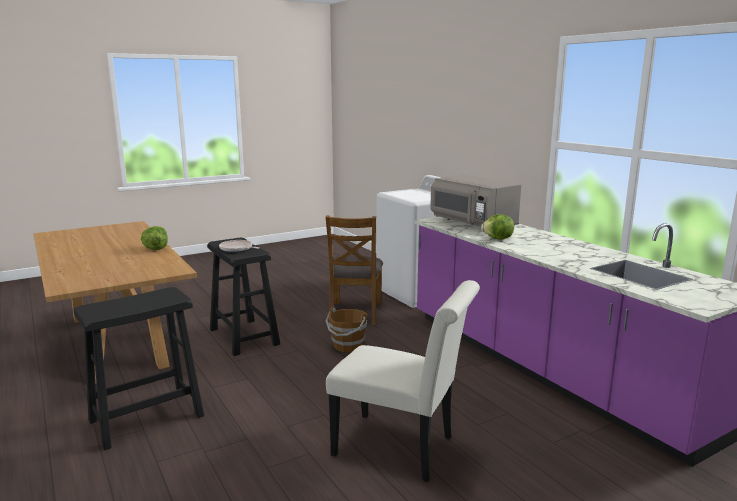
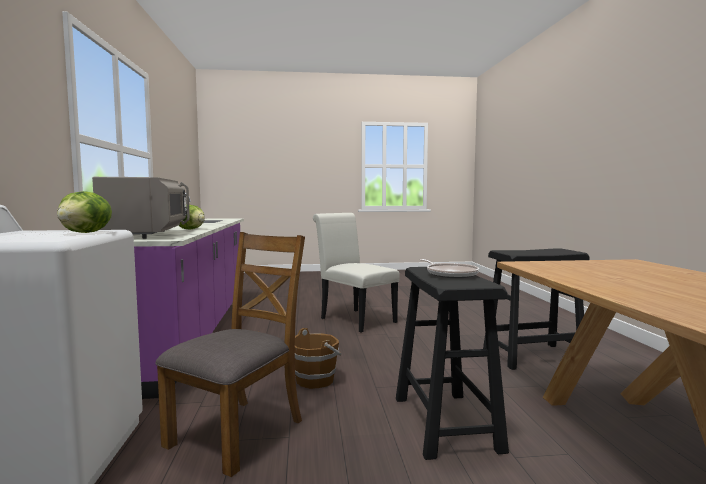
camera: 155 degrees left, 10 degrees down
lettuce [141,226,168,250] -> lettuce moved to [57,191,112,233]

